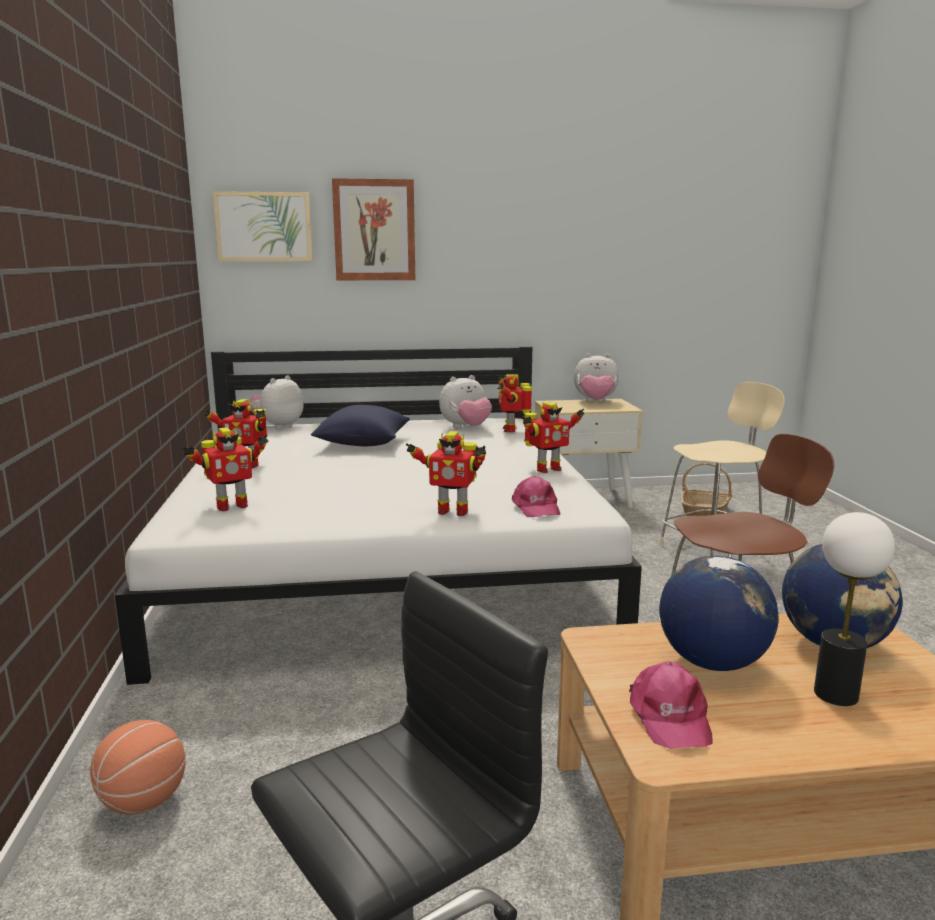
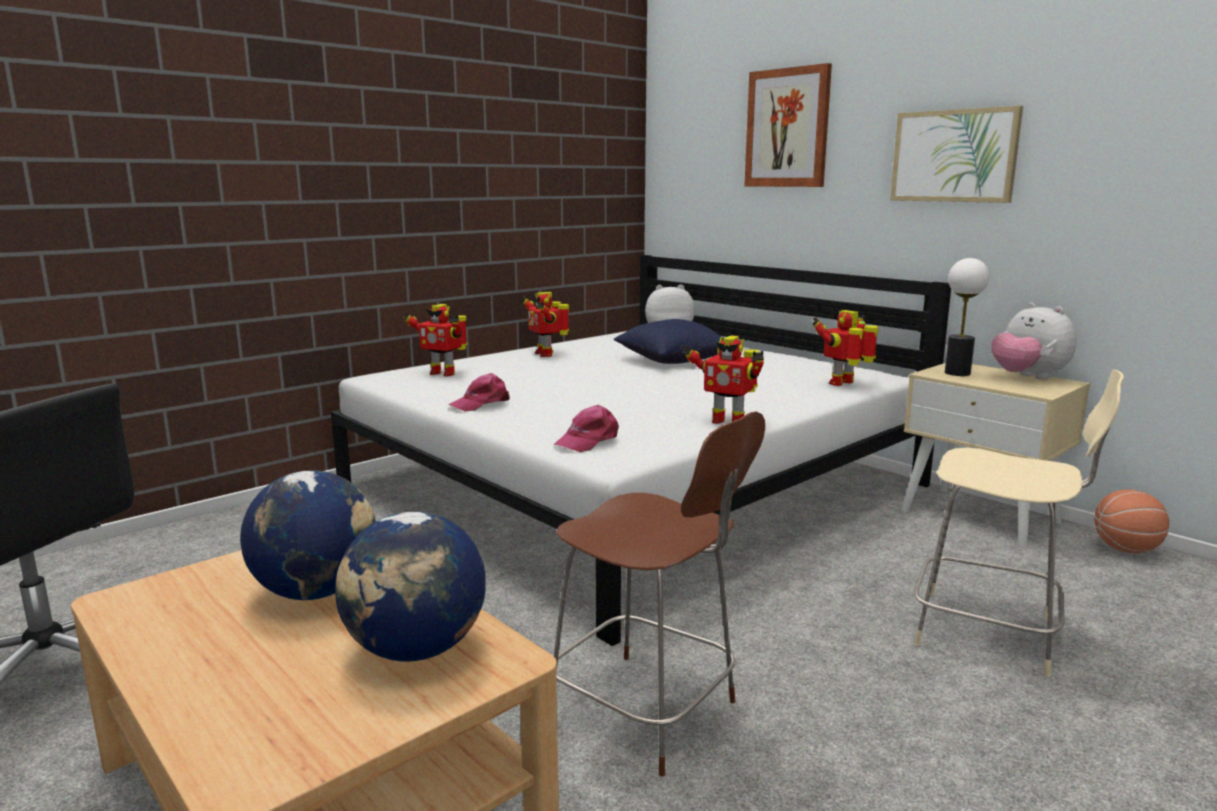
camera: 55 degrees right, 0 degrees up
basketball [90,720,185,814] -> basketball moved to [1094,490,1169,553]
picture [212,191,313,261] -> picture moved to [890,106,1023,203]
toy robot [406,431,486,516] -> none
plush toy [439,375,492,428] -> none
pink cap [629,661,713,749] -> pink cap moved to [448,373,510,412]
basket [681,463,732,516] -> none
table lamp [814,512,895,706] -> table lamp moved to [945,258,989,376]

